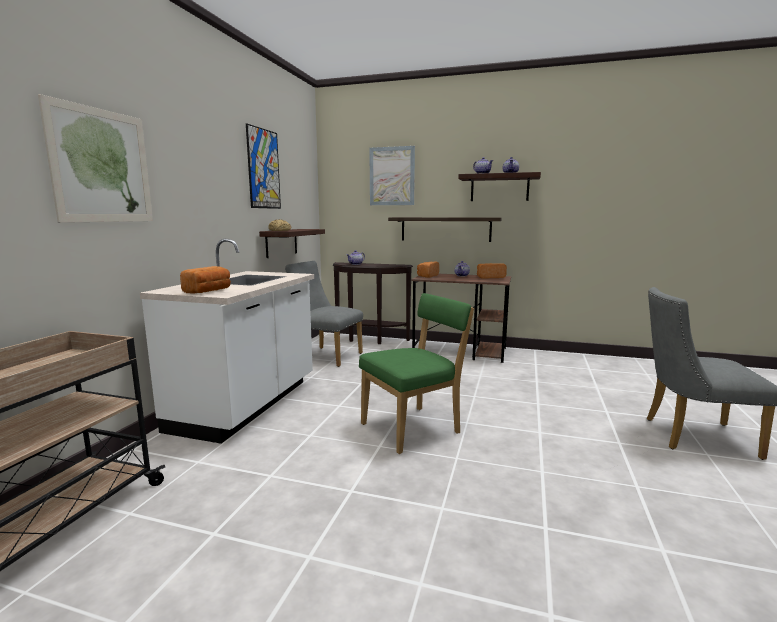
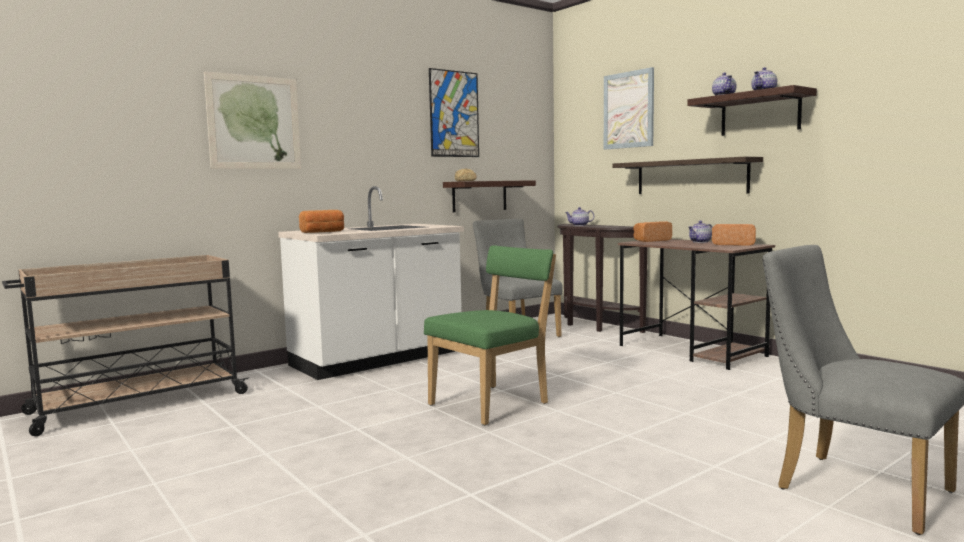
camera: 35 degrees right, 5 degrees down
green chair [359,293,474,454] -> green chair turned 45 degrees counterclockwise [424,245,556,425]

